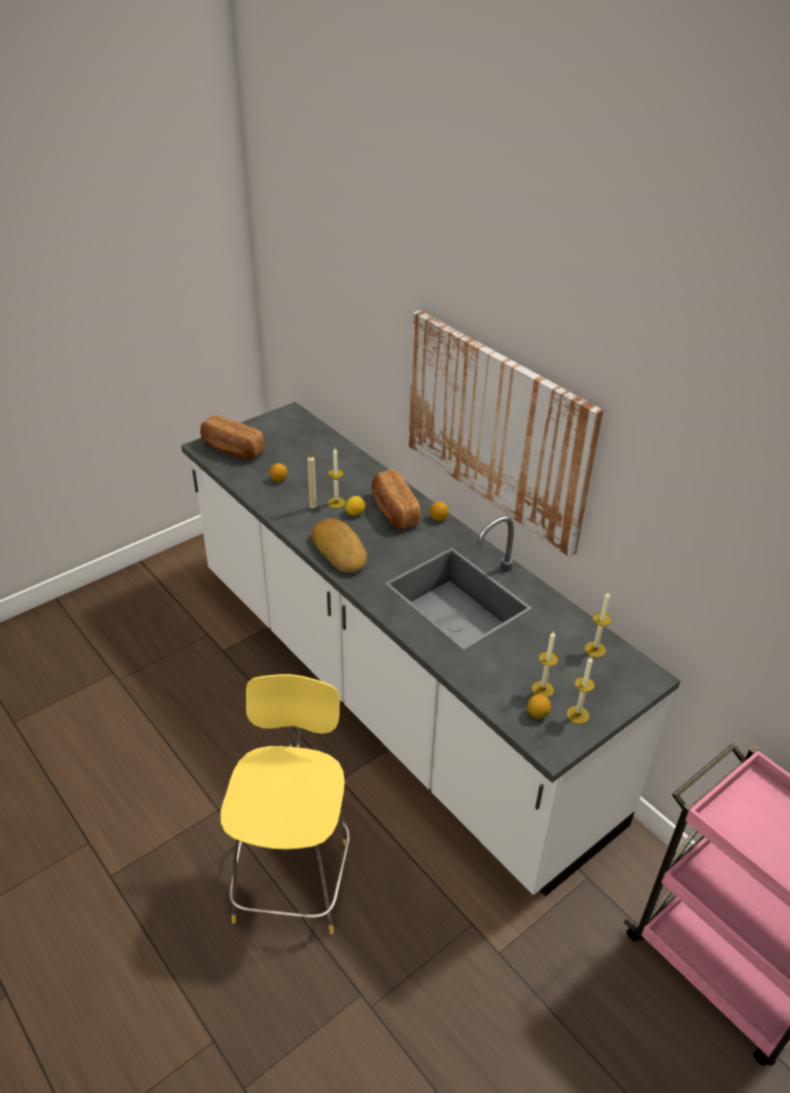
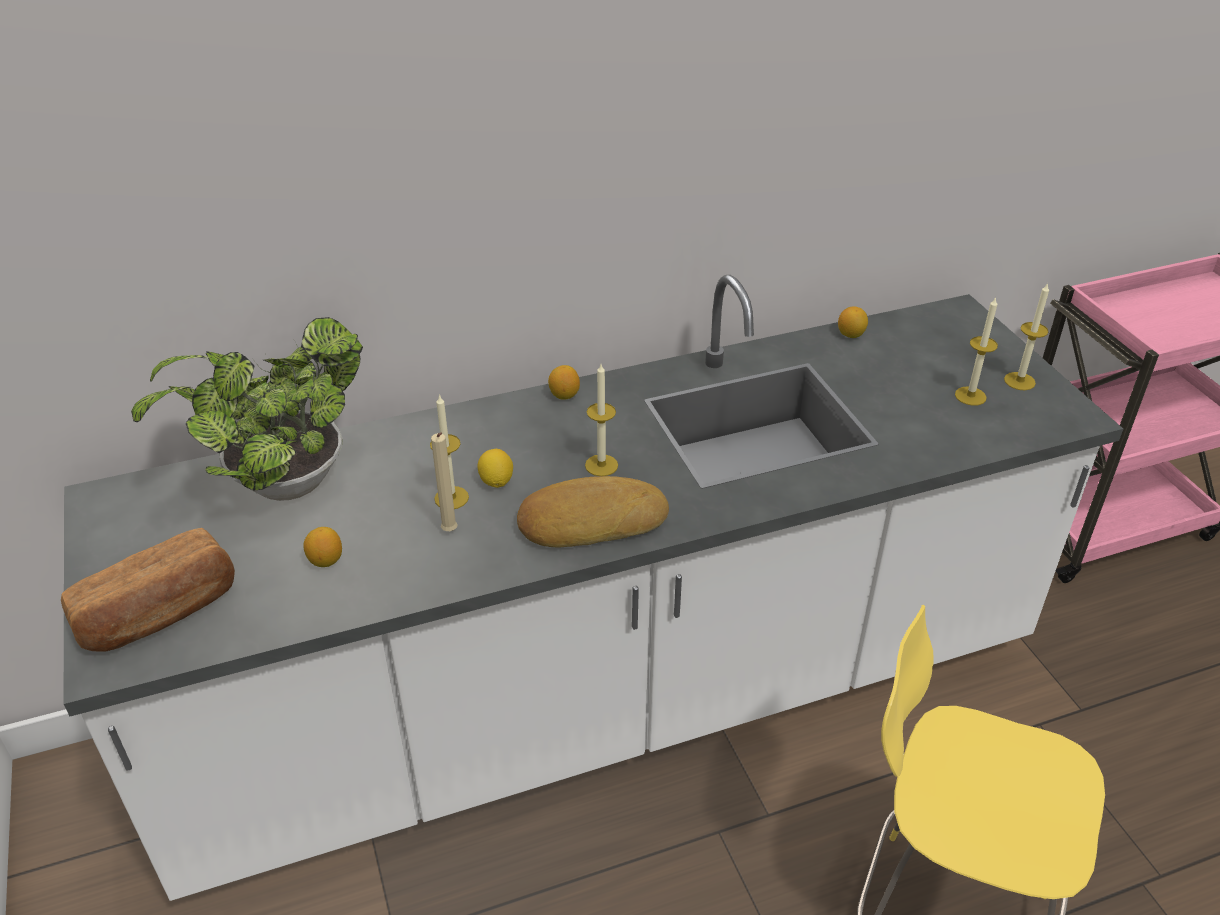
camera: 70 degrees left, 0 degrees up
bread [372,469,421,529] -> none
picture [409,310,603,557] -> none
lemon [528,694,551,719] -> lemon moved to [838,306,868,338]
candle [585,591,612,657] -> candle moved to [585,364,618,476]
none -> potted plant [131,317,363,501]

